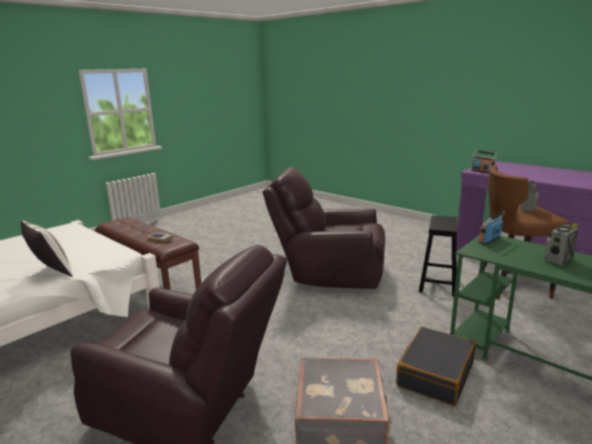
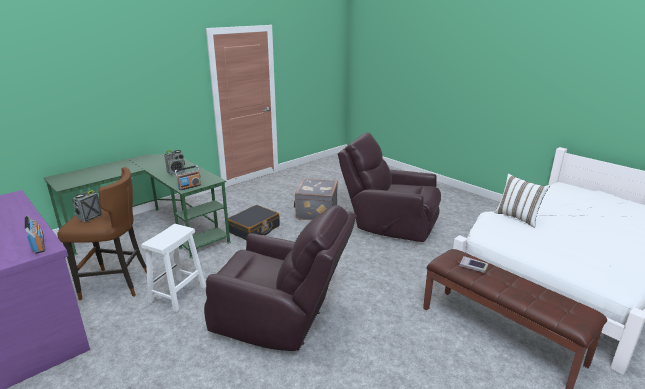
camera: 175 degrees left, 5 degrees up
black stool [419,215,457,297] -> white stool [141,224,206,312]

